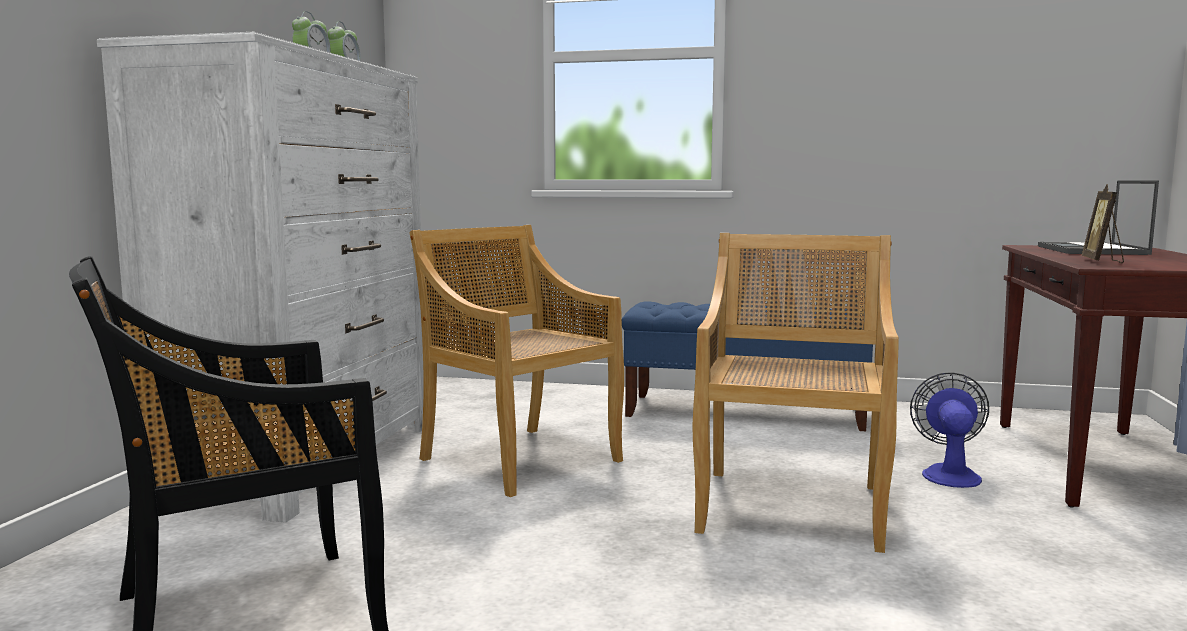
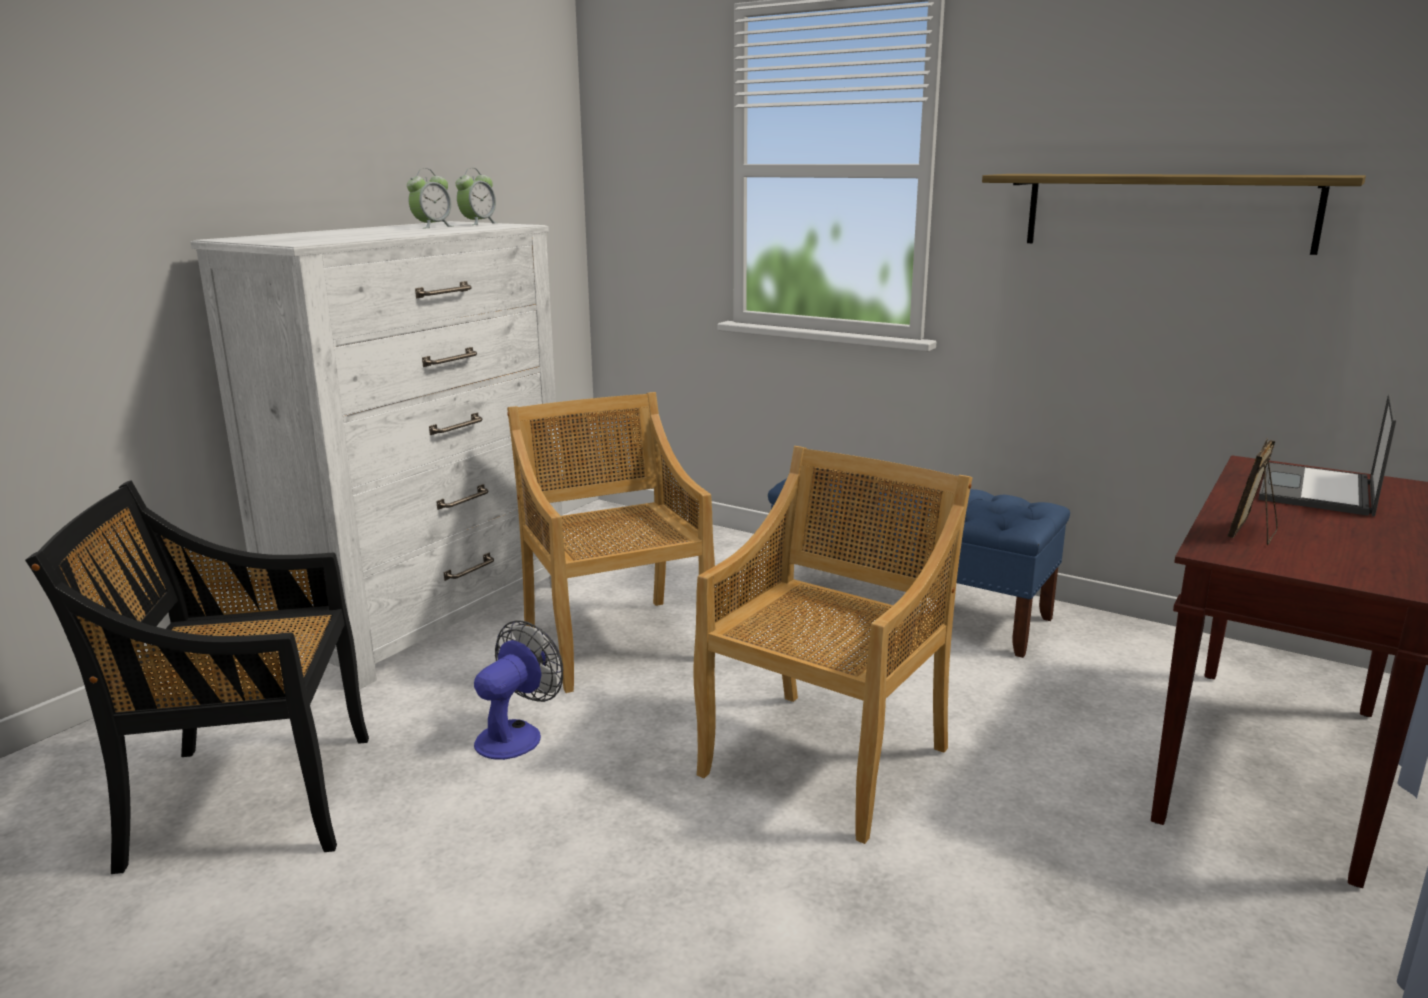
camera: 20 degrees right, 10 degrees up
fan [910,372,989,488] -> fan moved to [474,620,563,760]
none -> shelf [982,174,1366,255]

